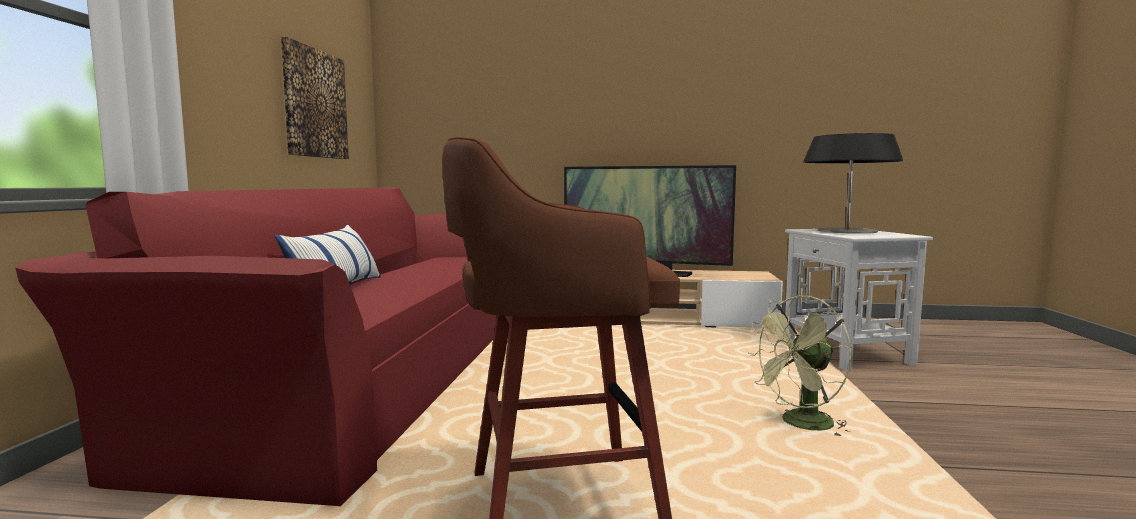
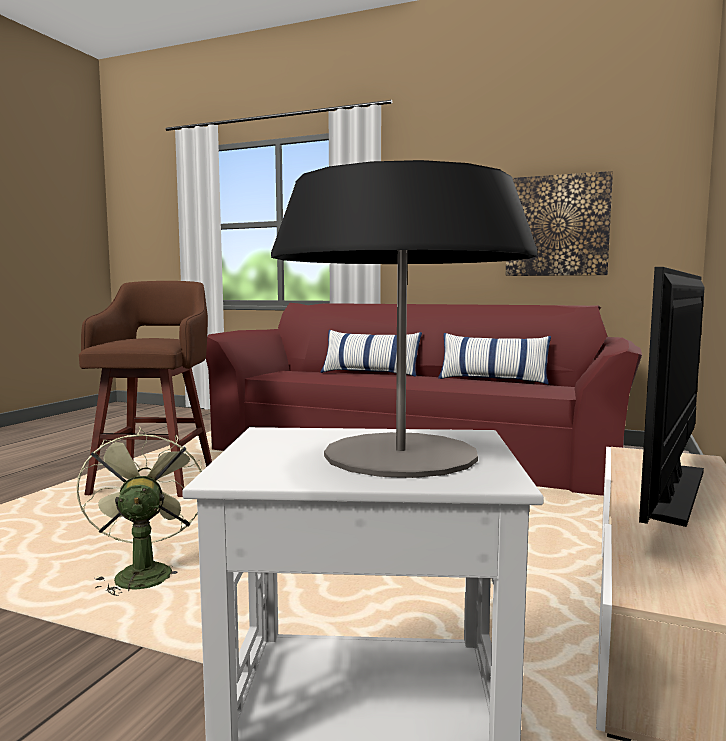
camera: 105 degrees right, 0 degrees up
none -> pillow [438,333,551,384]

